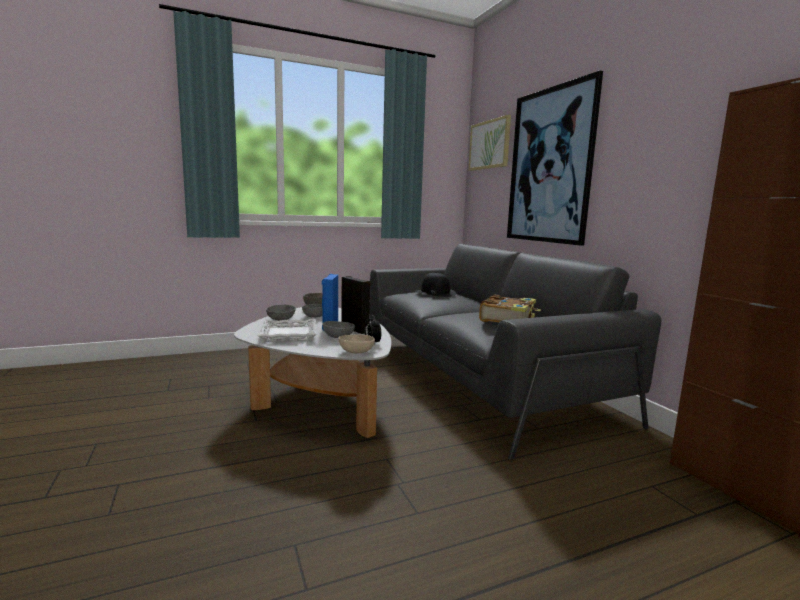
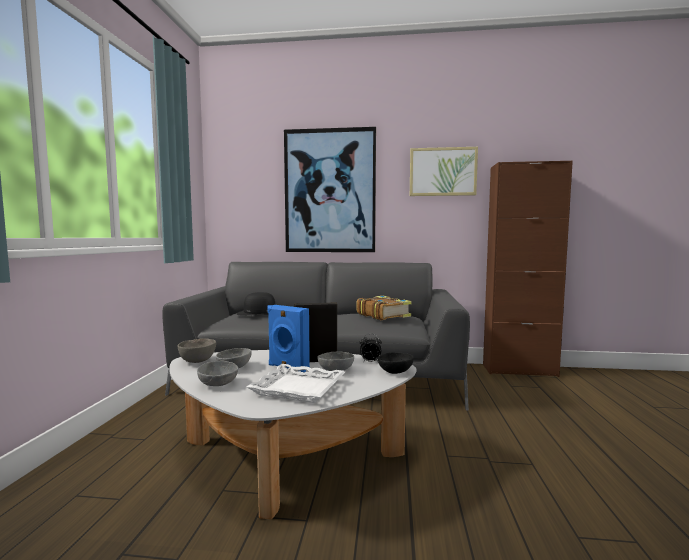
camera: 60 degrees left, 5 degrees down
beige bowl [338,334,375,353] -> black bowl [378,352,414,374]
picture [468,115,511,171] -> picture moved to [410,147,478,196]

